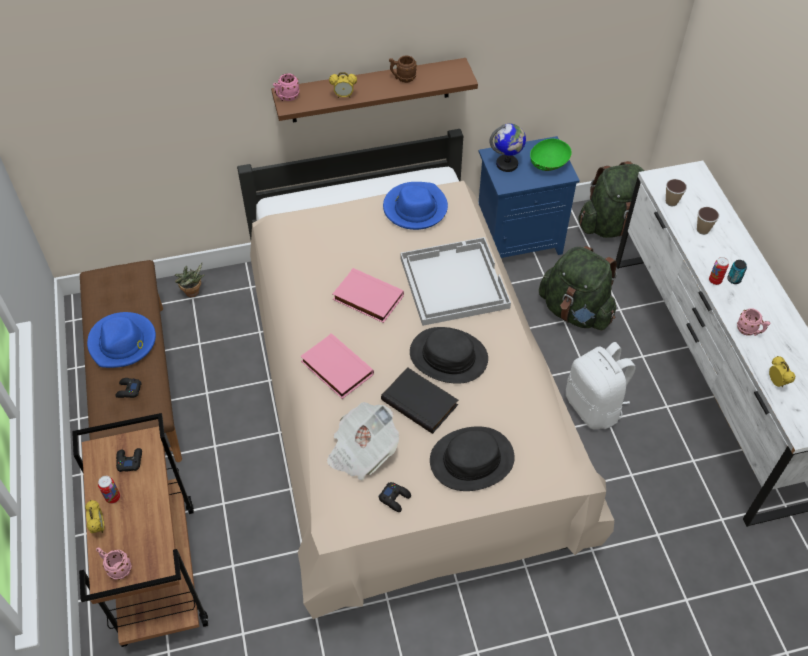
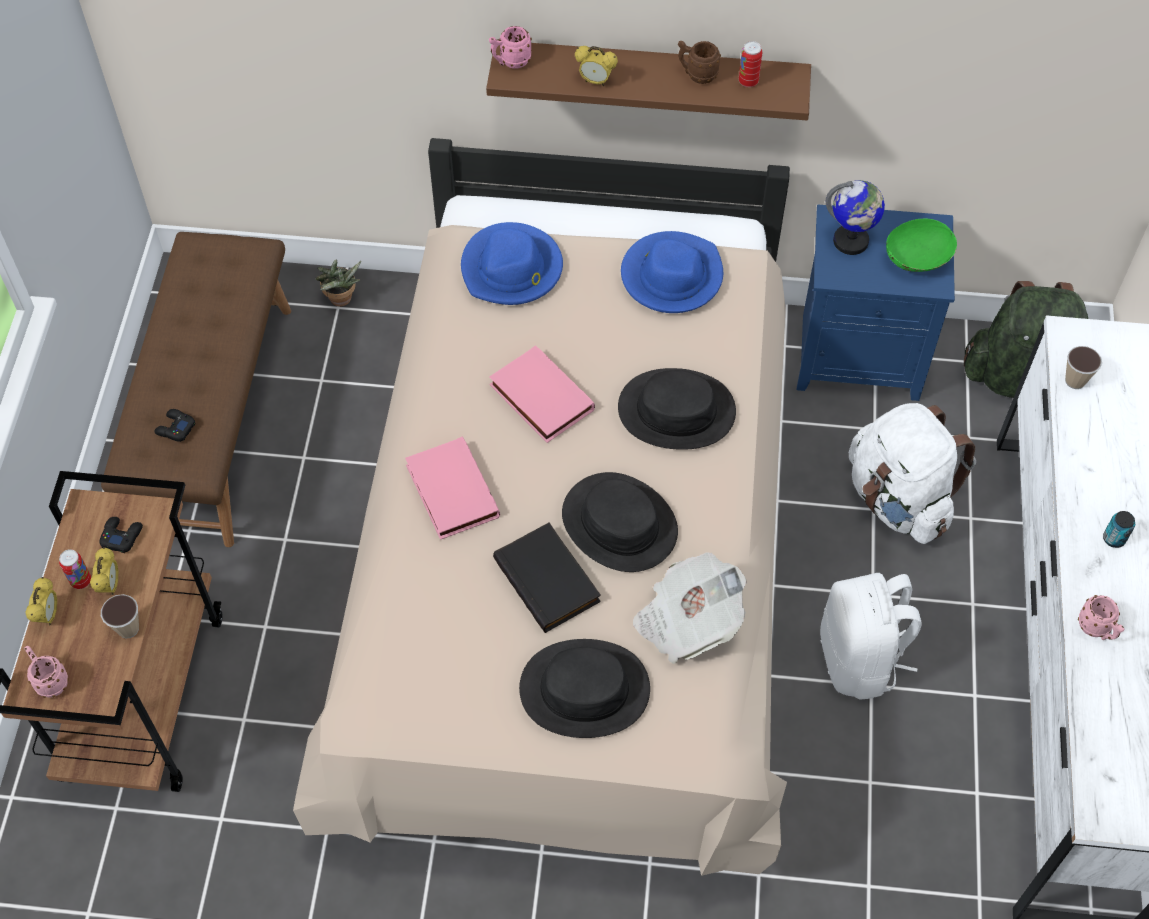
camera: 20 degrees right, 5 degrees up
blue hat [87,312,156,368] -> blue hat moved to [461,222,563,305]
newspaper [327,402,399,480] -> newspaper moved to [633,552,747,664]
black game controller [379,482,411,512] -> none
white tray [400,237,511,326] -> black hat [618,368,736,450]
green backpack [539,246,617,330] -> white backpack [849,403,976,544]
cup [697,207,719,235] -> cup moved to [101,594,139,638]
can [709,257,729,285] -> can moved to [739,41,762,87]
alarm clock [769,356,795,387] -> alarm clock moved to [90,547,118,595]

